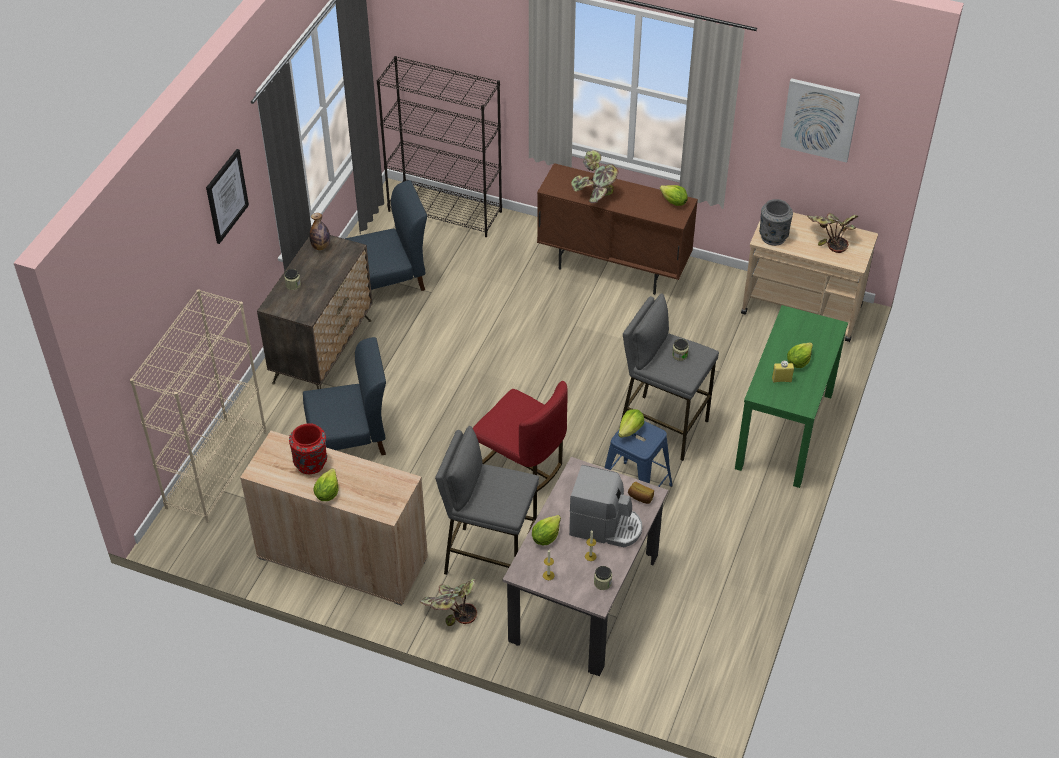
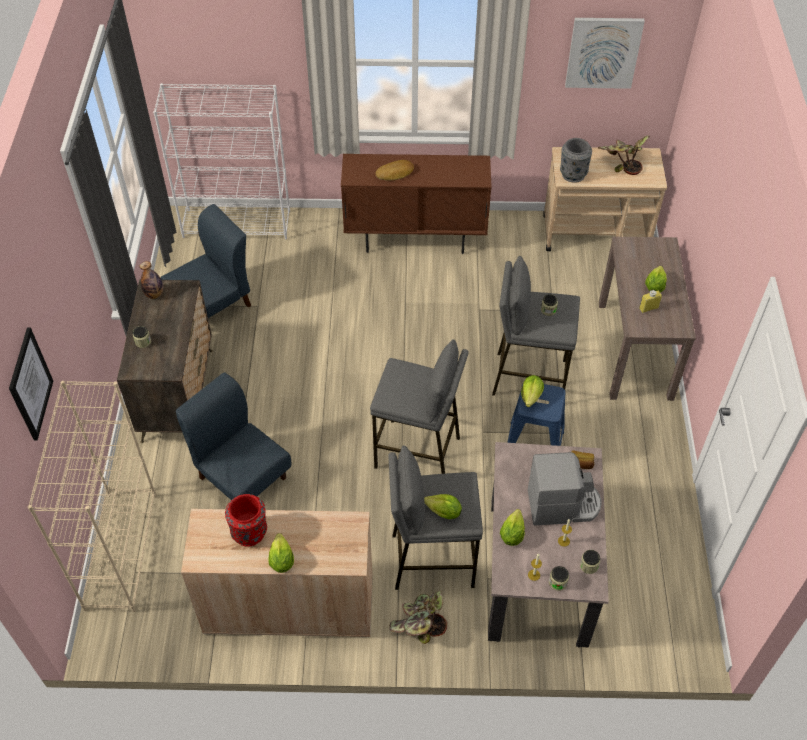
camera: 20 degrees left, 5 degrees up
picture [206,149,249,244] -> picture moved to [9,327,53,441]
blue chair [303,337,386,455] -> blue chair turned 105 degrees counterclockwise [176,373,291,500]
black bookcase [377,56,502,237] -> white bookcase [153,83,290,240]
red chair [473,381,568,492] -> grey stool [370,339,469,474]
potted plant [571,150,619,203] -> bread [375,160,414,181]
lettuce [660,185,688,206] -> lettuce moved to [424,494,462,519]
green console table [735,305,848,488] -> brown console table [599,237,696,401]
none -> jar [549,566,569,591]

